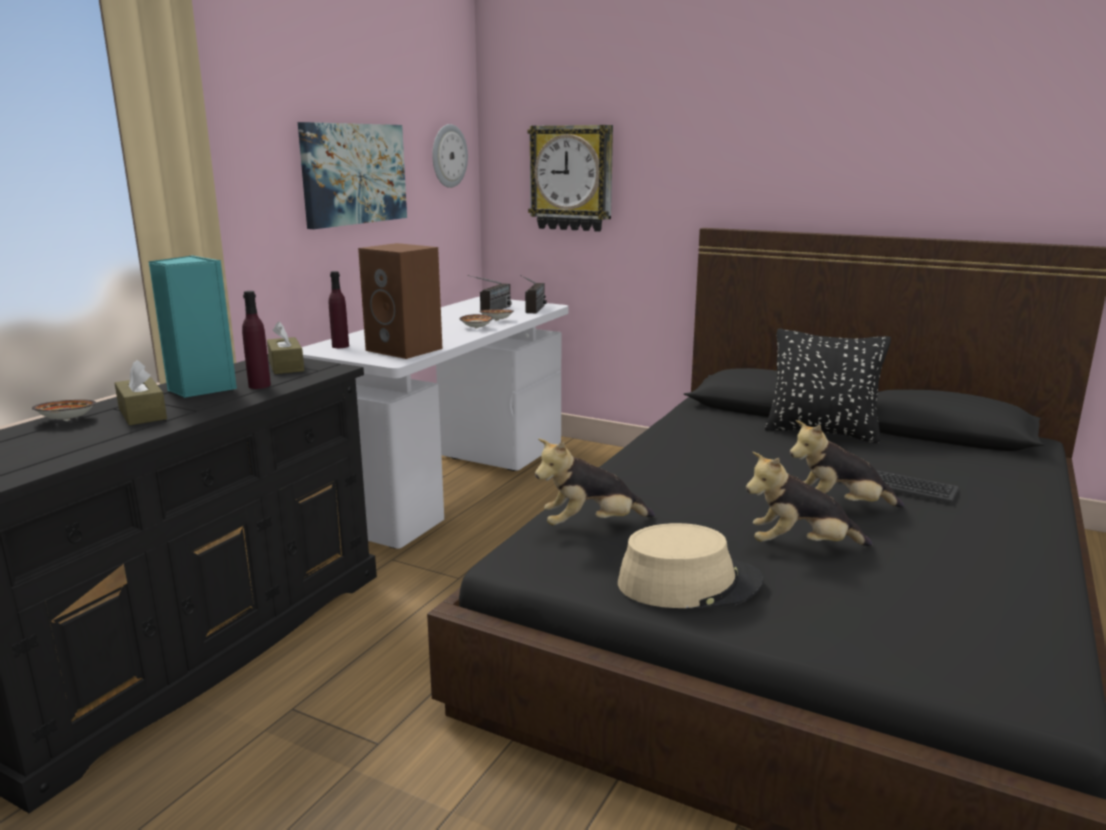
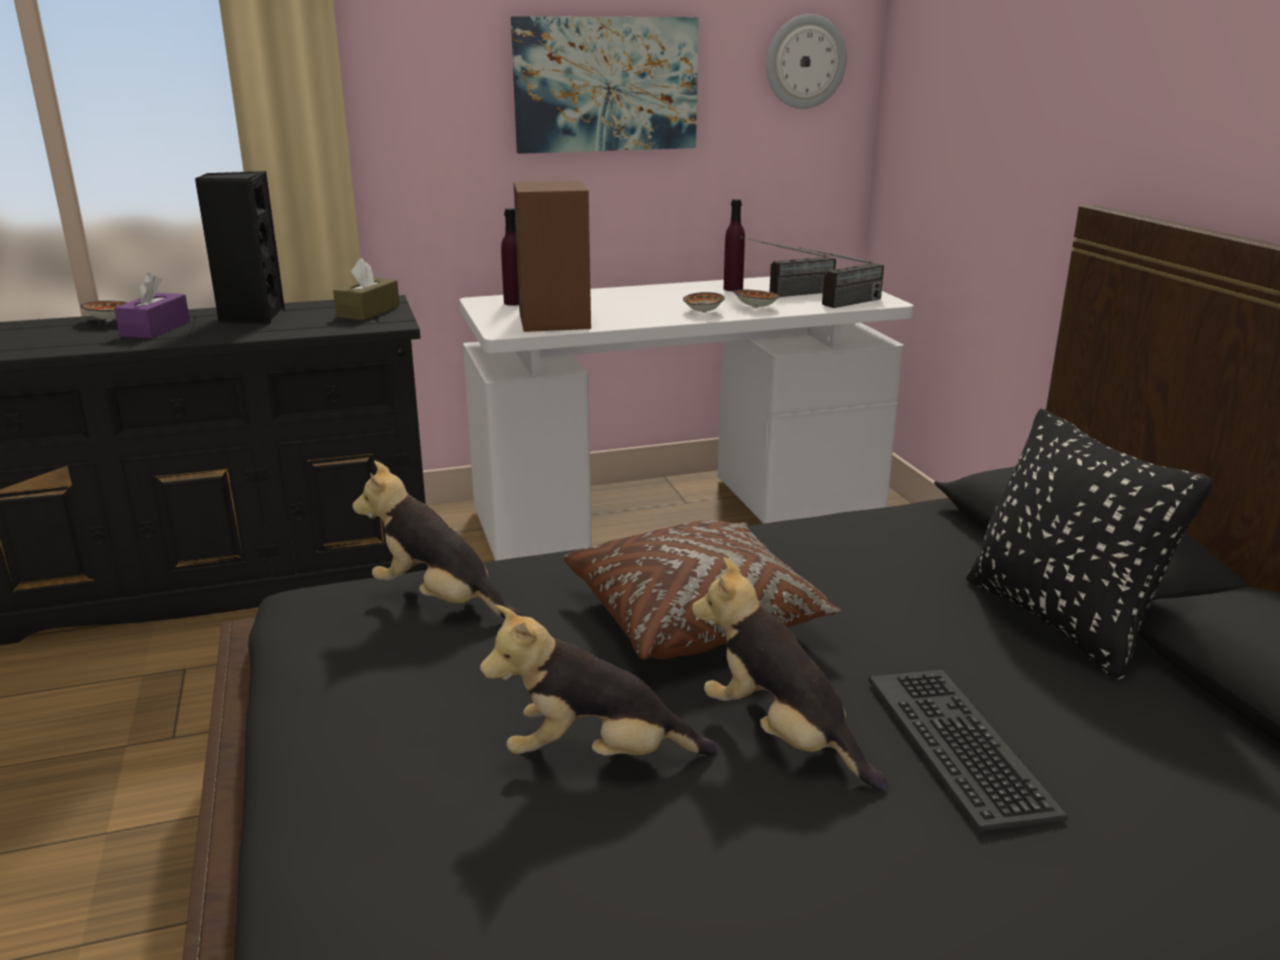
camera: 45 degrees right, 5 degrees up
brown tissue box [115,360,167,425] -> purple tissue box [114,273,190,338]
turquoise speaker [149,255,237,398] -> black speaker [195,171,285,324]
purple bottle [242,291,271,389] -> purple bottle moved to [724,199,745,291]
wall clock [528,125,613,232] -> none
beige hat [618,523,763,608] -> none
plush toy [746,452,873,546] -> plush toy turned 45 degrees counterclockwise [480,605,718,756]
none -> brown pillow [564,520,841,660]

